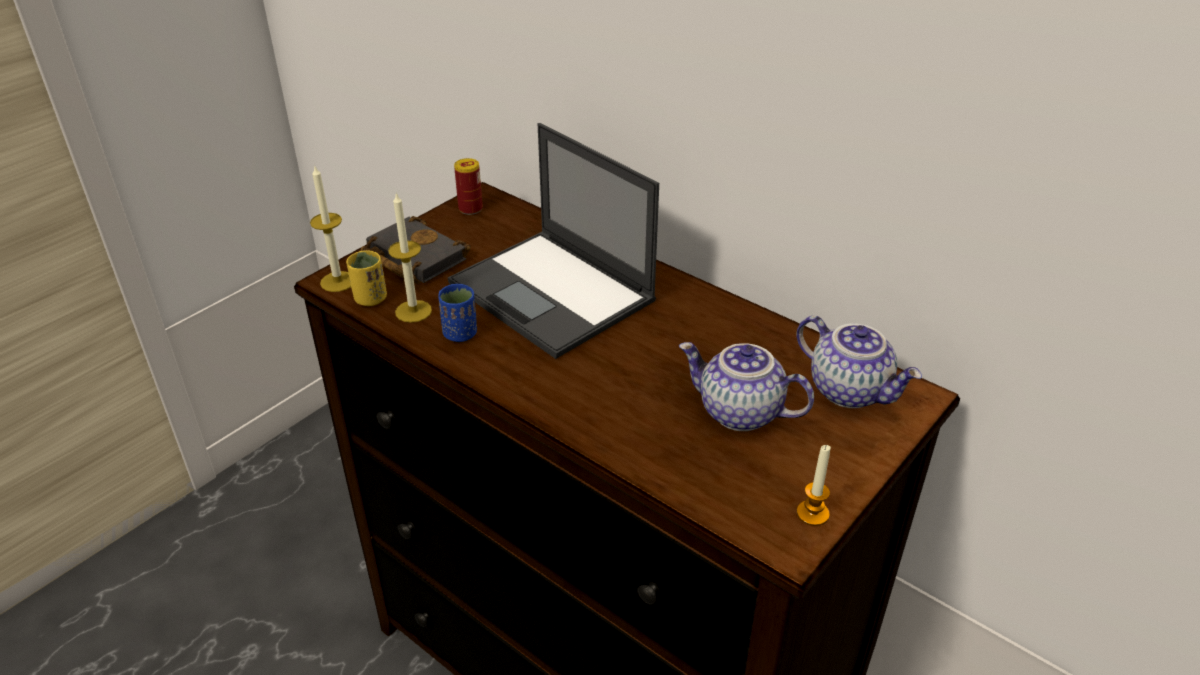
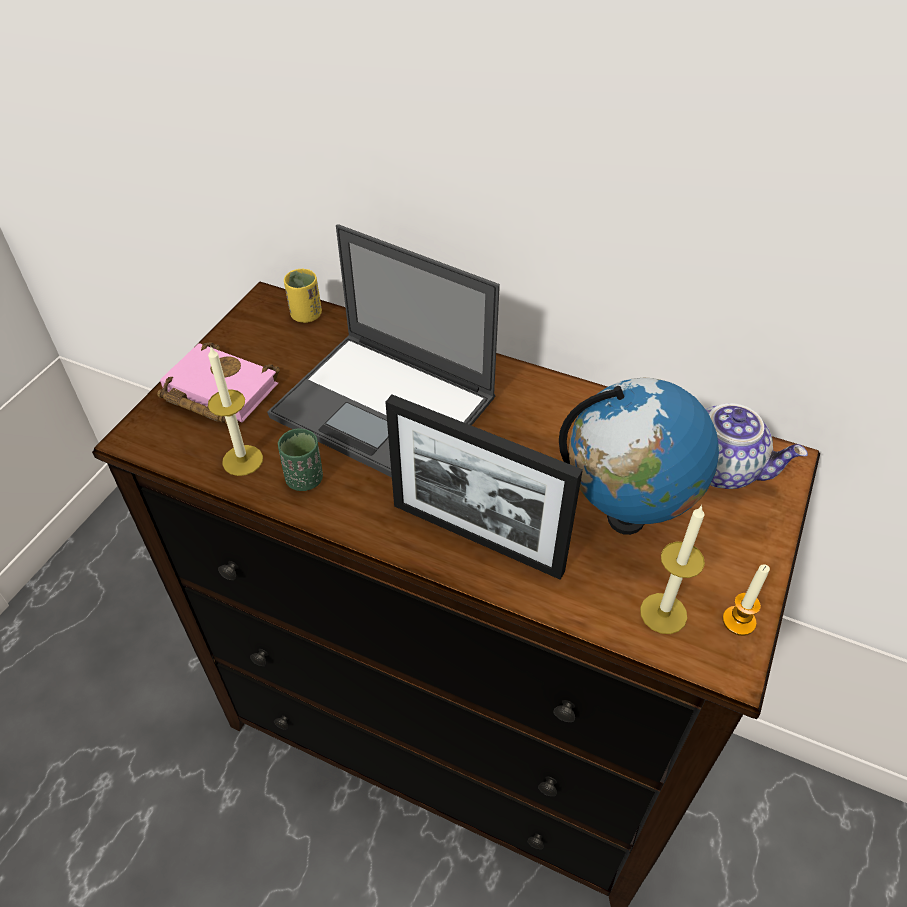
camera: 15 degrees left, 10 degrees up
candle [310,166,351,292] -> candle moved to [640,505,705,634]
yellow cup [346,250,387,306] -> yellow cup moved to [284,269,322,323]
black book [361,216,471,284] -> pink book [157,342,280,424]
blue cup [438,284,477,342] -> green cup [278,428,323,491]
can [454,158,483,215] -> none
teapot [679,342,814,431] -> globe [559,378,719,535]
none -> picture frame [385,395,583,580]

